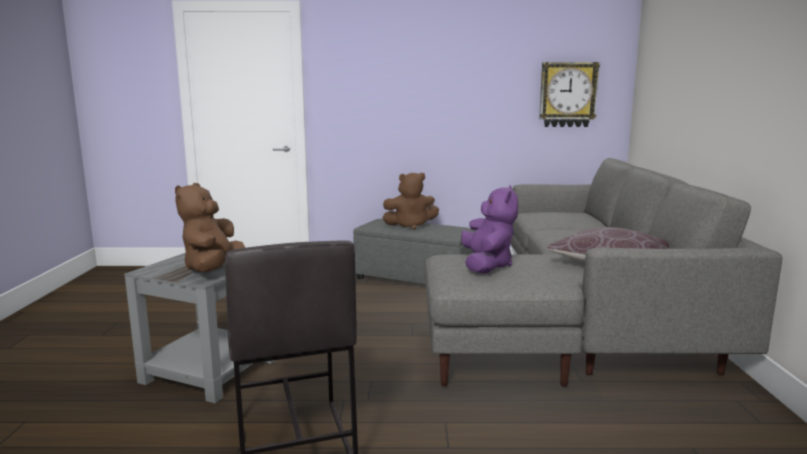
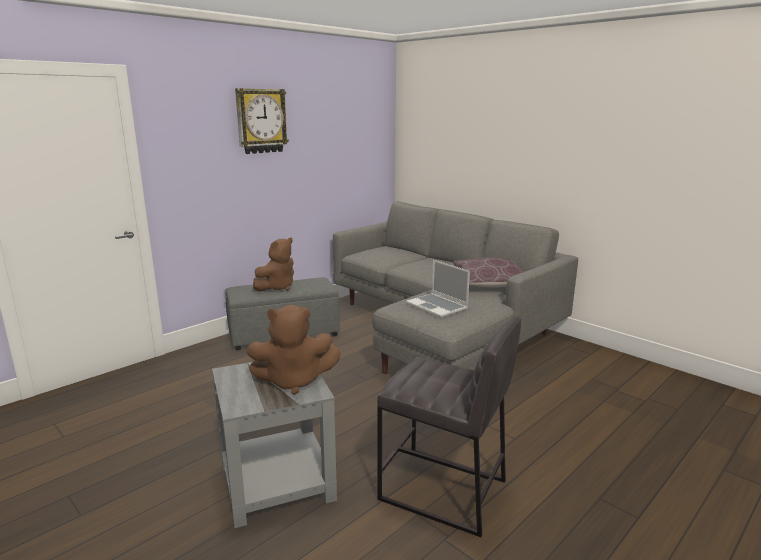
camera: 45 degrees left, 5 degrees up
brown plush toy [175,183,245,272] -> brown plush toy turned 60 degrees counterclockwise [247,305,341,395]
purple plush toy [461,185,518,274] -> laptop [406,260,470,318]
wall clock [539,62,600,127] -> wall clock moved to [235,88,289,154]

